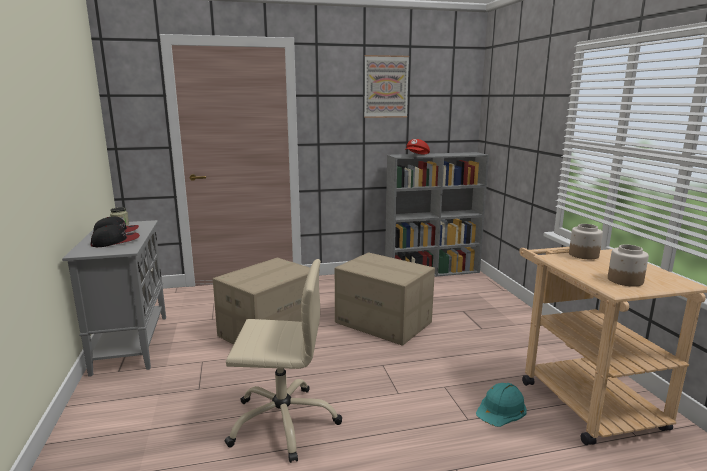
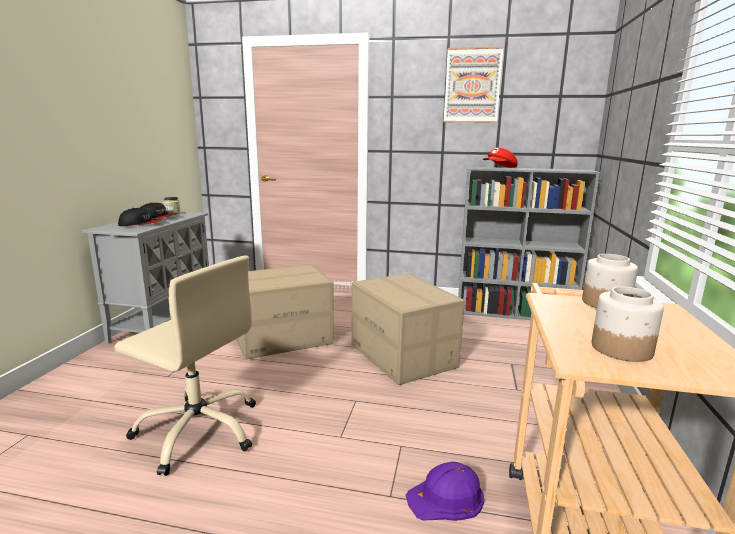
camera: 25 degrees right, 0 degrees up
turquoise hard hat [476,383,527,427] -> purple hard hat [406,461,484,521]

